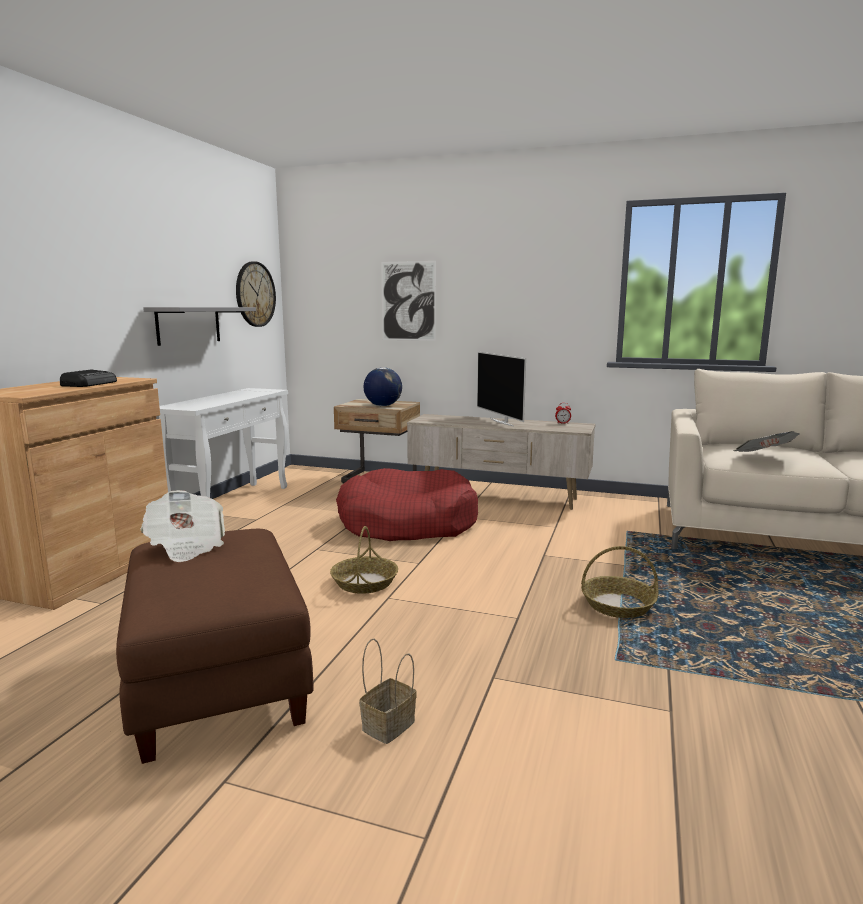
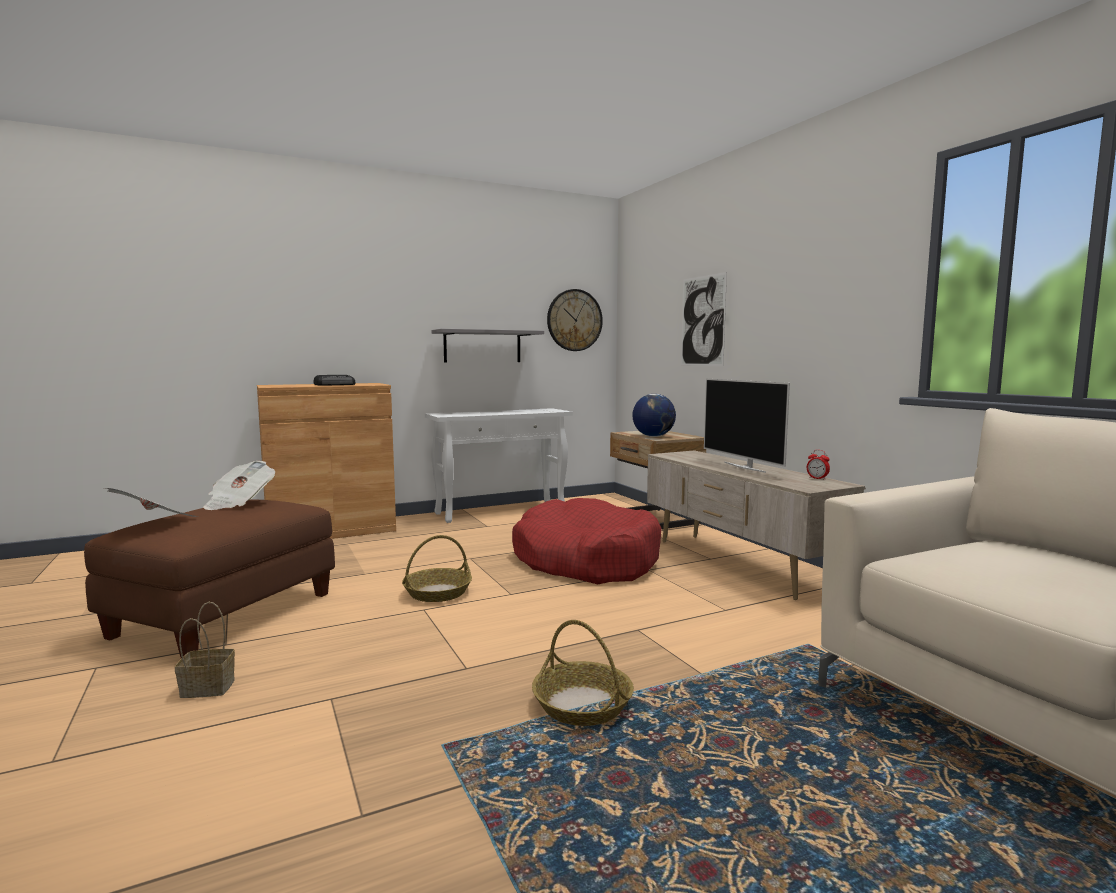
camera: 45 degrees right, 5 degrees down
television [477,352,526,427] -> television turned 45 degrees counterclockwise [704,379,790,473]
newspaper [734,431,800,452] -> newspaper moved to [105,488,197,517]

